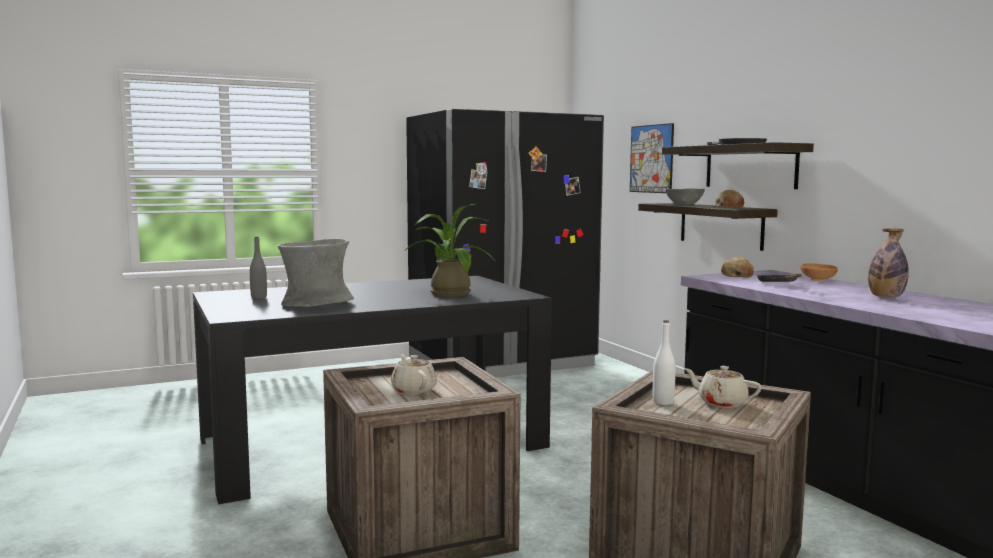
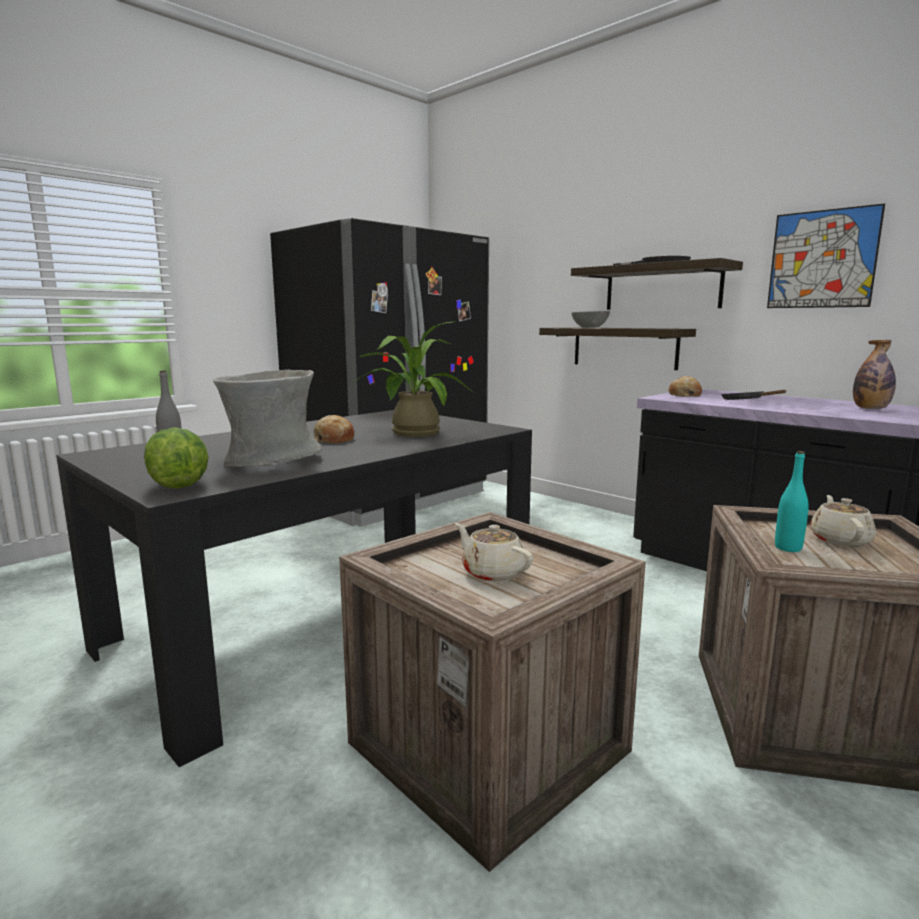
camera: 20 degrees left, 5 degrees up
picture [630,123,674,193] -> picture moved to [767,203,885,308]
white bottle [653,320,676,405] -> turquoise bottle [775,451,809,552]
beige teapot [684,366,761,408] -> beige teapot turned 90 degrees clockwise [810,495,876,547]
bread [715,190,744,208] -> bread moved to [314,415,354,443]
brown bowl [800,263,838,281] -> none
none -> lettuce [144,427,209,489]

